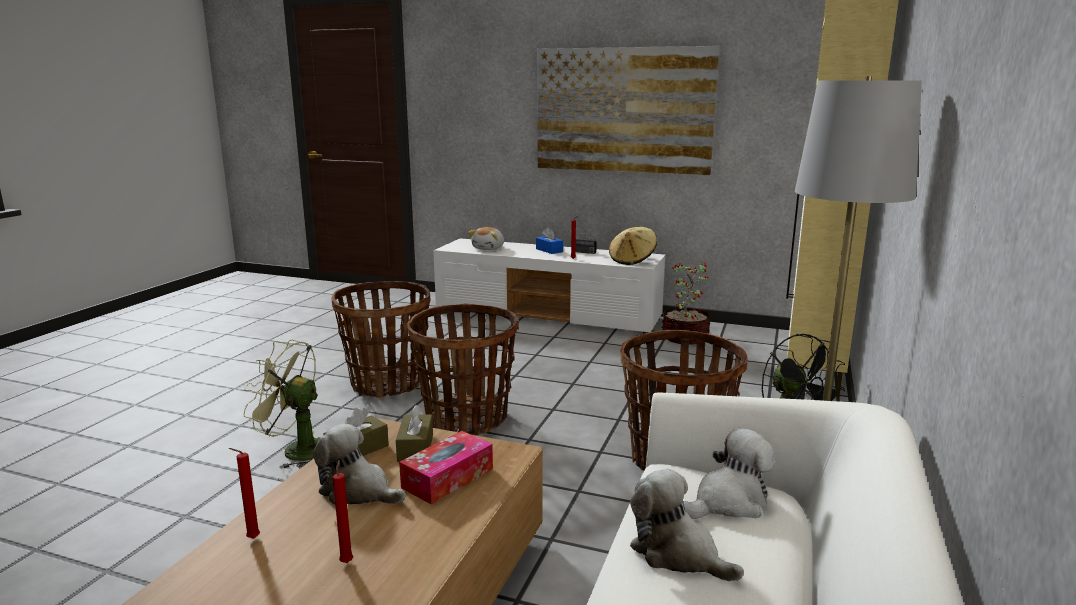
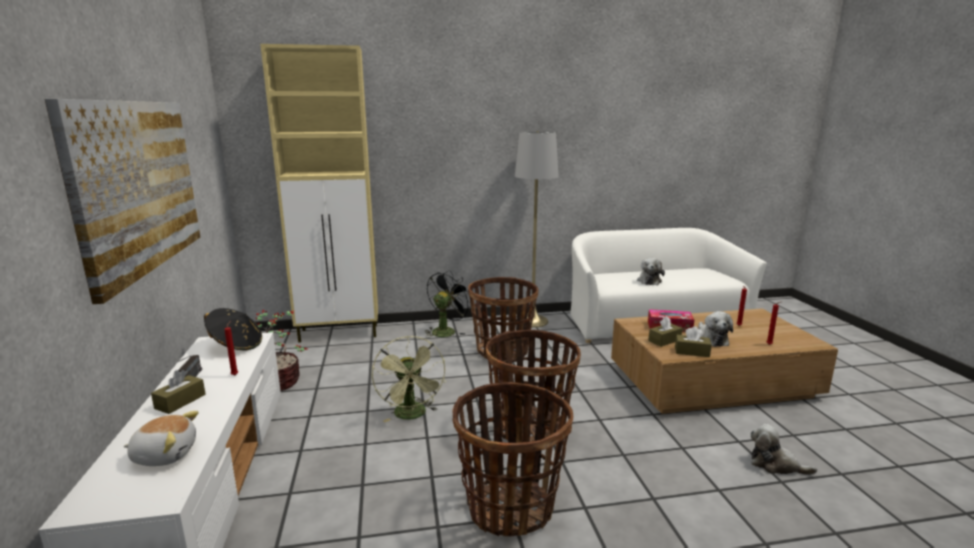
camera: 120 degrees left, 0 degrees up
green fan [244,340,321,469] -> green fan moved to [372,336,446,422]
blue tissue box [536,228,563,254] -> brown tissue box [151,370,206,414]
beige hat [609,227,657,265] -> black hat [204,308,262,350]
plush toy [683,428,775,519] -> plush toy moved to [751,424,817,475]

